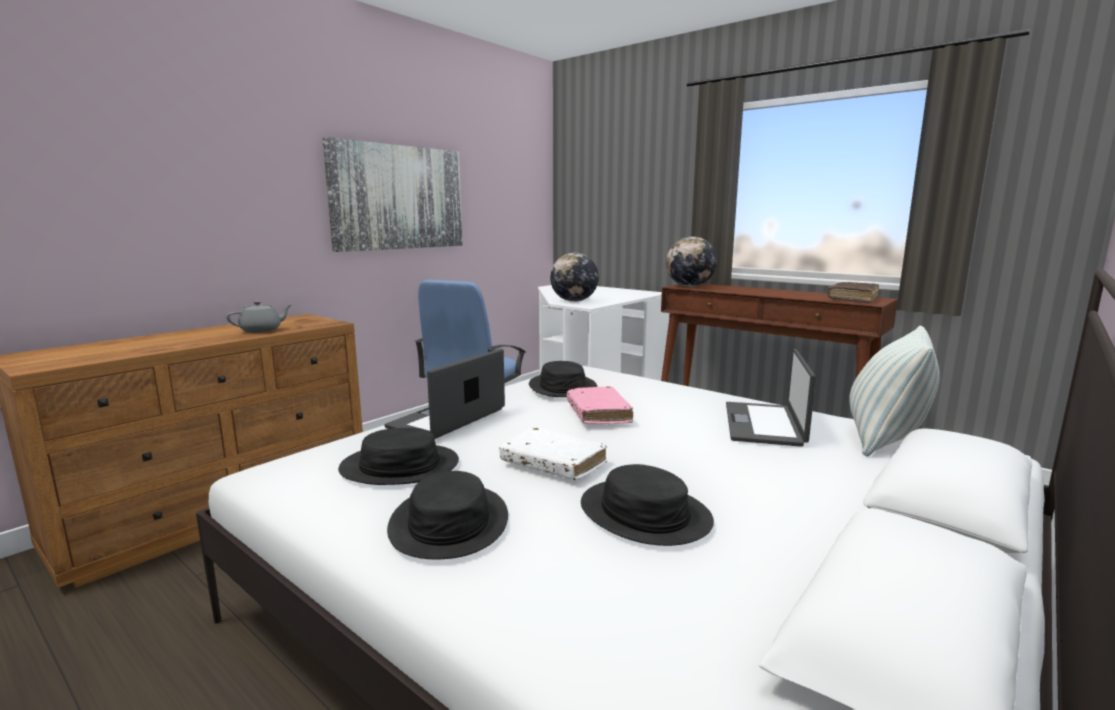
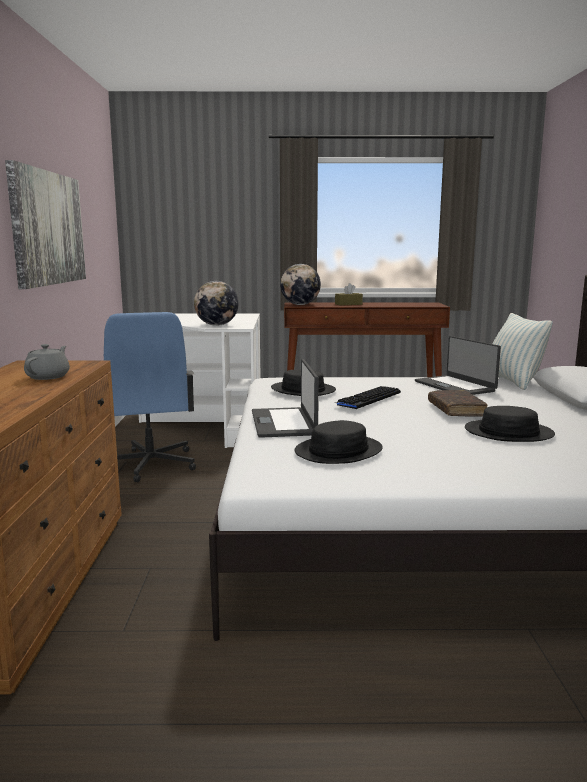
camera: 40 degrees left, 0 degrees up
black hat [387,471,508,559] -> none
white book [500,427,607,480] -> none
pink book [567,386,633,424] -> keyboard [335,386,401,409]
brown book [827,282,879,303] -> brown book moved to [428,390,487,417]
none -> brown tissue box [335,283,363,305]

